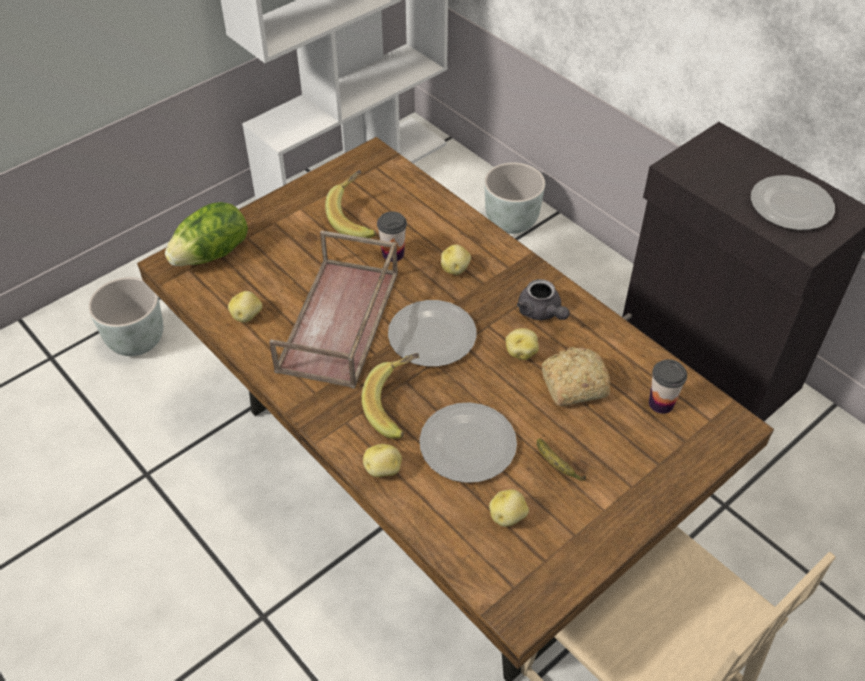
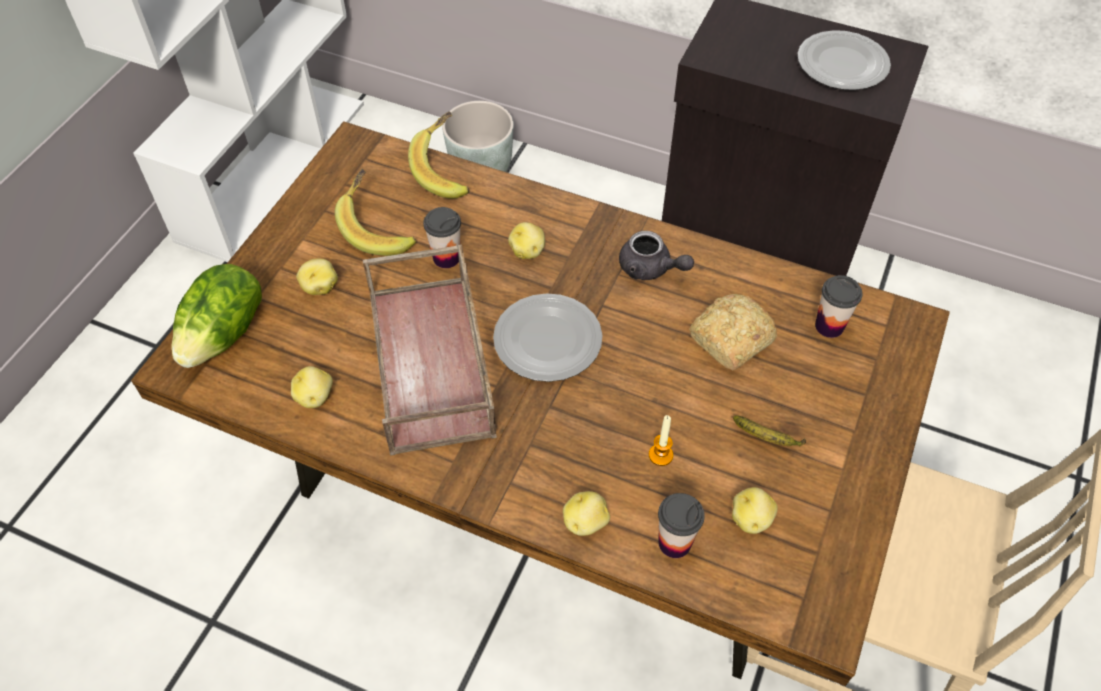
camera: 25 degrees left, 5 degrees up
grey planter [88,277,163,356] -> none
banana [362,353,419,439] -> banana moved to [408,112,469,199]
plate [419,402,517,483] -> candle [649,415,673,466]
potato [505,328,539,360] -> potato moved to [296,259,338,295]
none -> cup [658,493,705,558]

